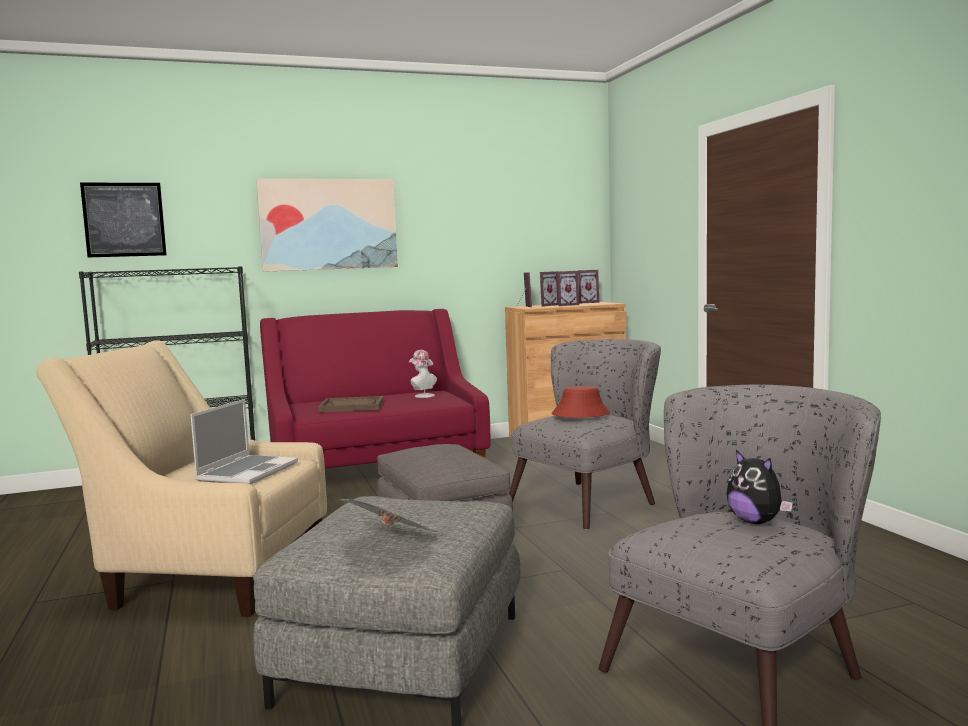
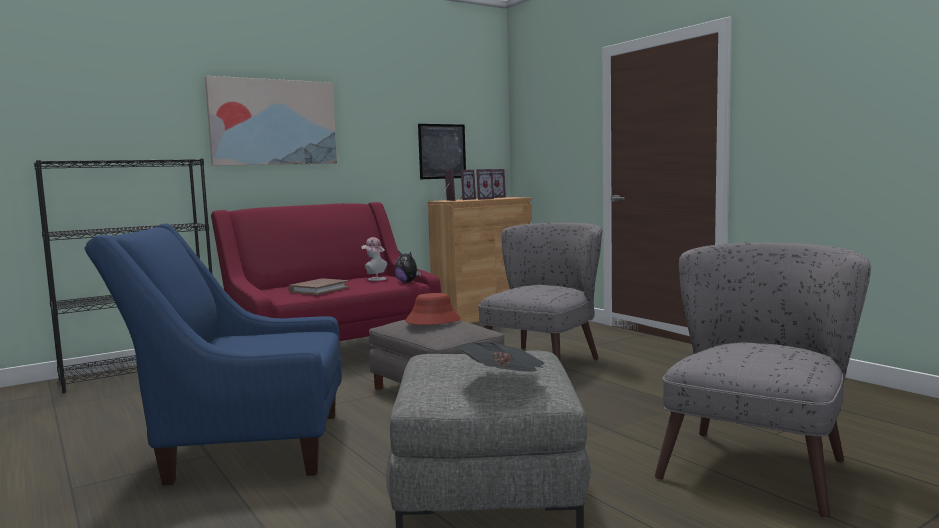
camera: 15 degrees left, 0 degrees up
beige armchair [36,340,327,617] -> blue armchair [84,224,342,486]
picture [80,183,167,257] -> picture moved to [418,124,466,179]
laptop [190,399,298,484] -> none
brown tray [318,396,384,412] -> brown book [288,278,349,295]
red hat [552,386,610,418] -> red hat moved to [405,293,461,325]
plush toy [726,450,793,524] -> plush toy moved to [395,252,421,283]

